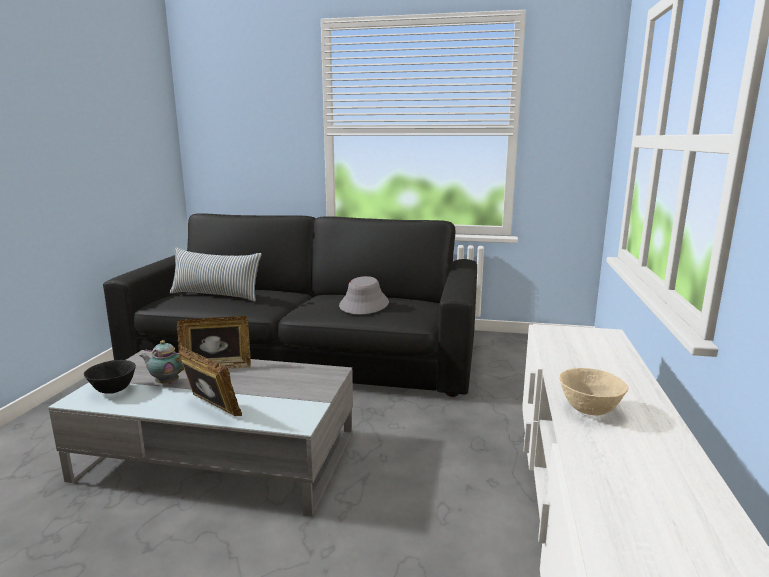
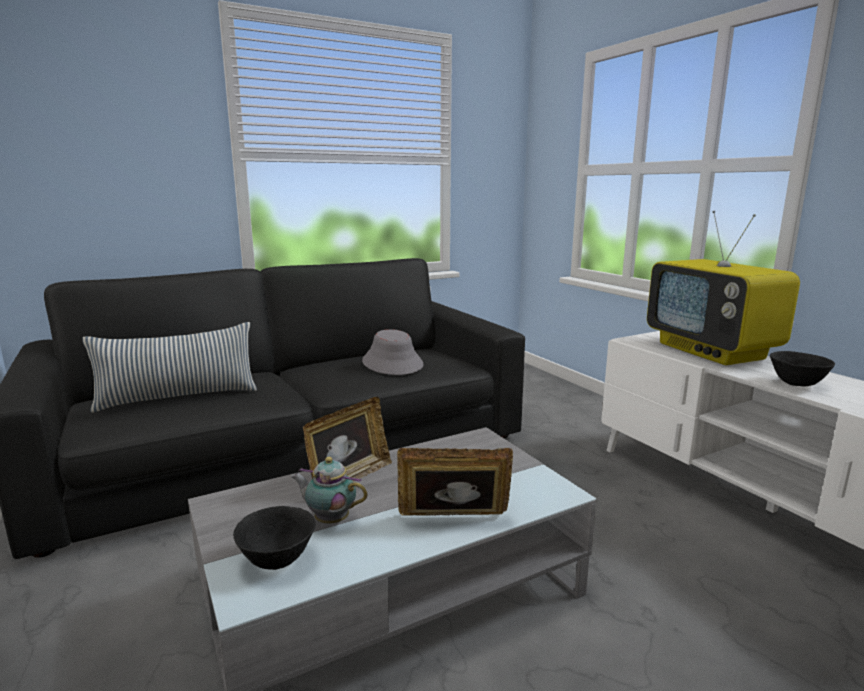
camera: 40 degrees left, 0 degrees up
teapot [140,340,184,384] -> teapot turned 45 degrees clockwise [292,457,367,524]
beige bowl [559,368,629,416] -> black bowl [770,351,835,386]
none -> television [647,211,800,365]

